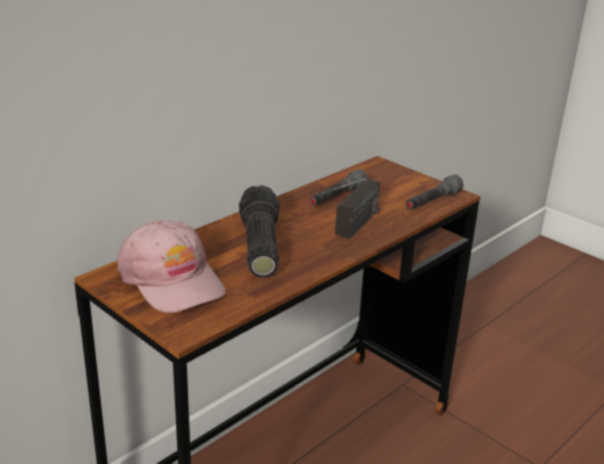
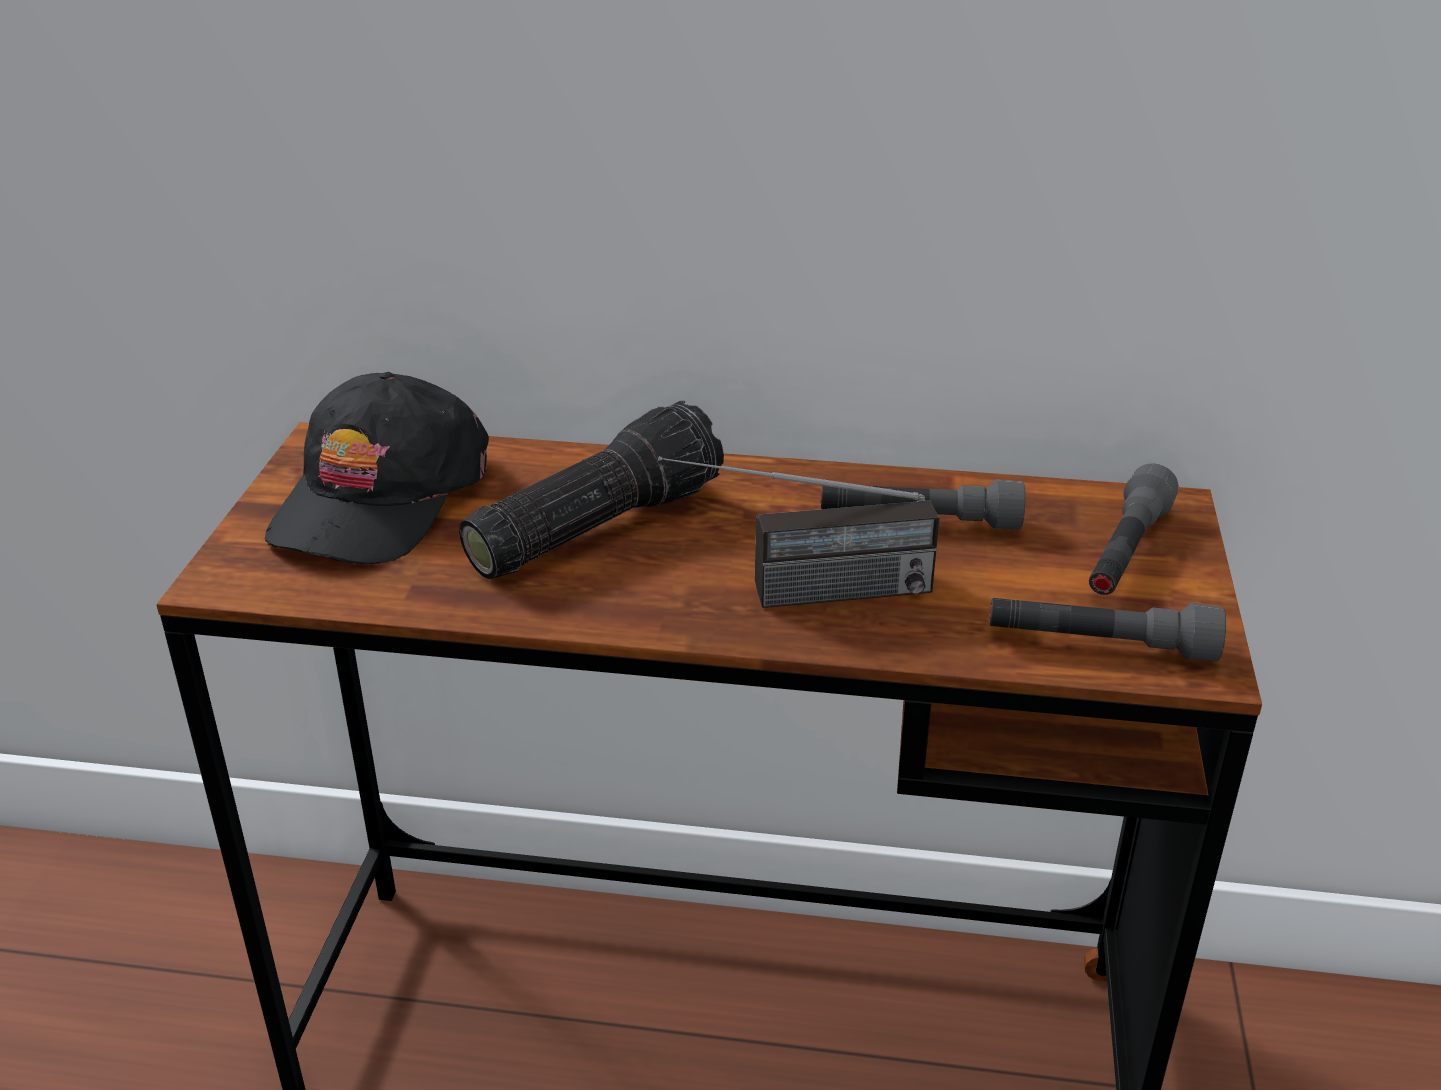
camera: 55 degrees right, 5 degrees up
pink cap [117,220,225,313] -> black cap [265,372,489,565]
none -> grey flashlight [1089,464,1179,595]

